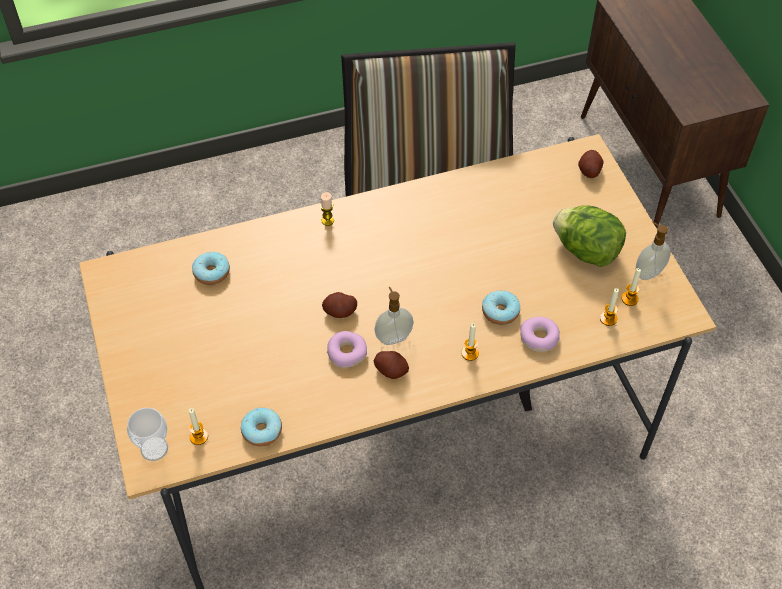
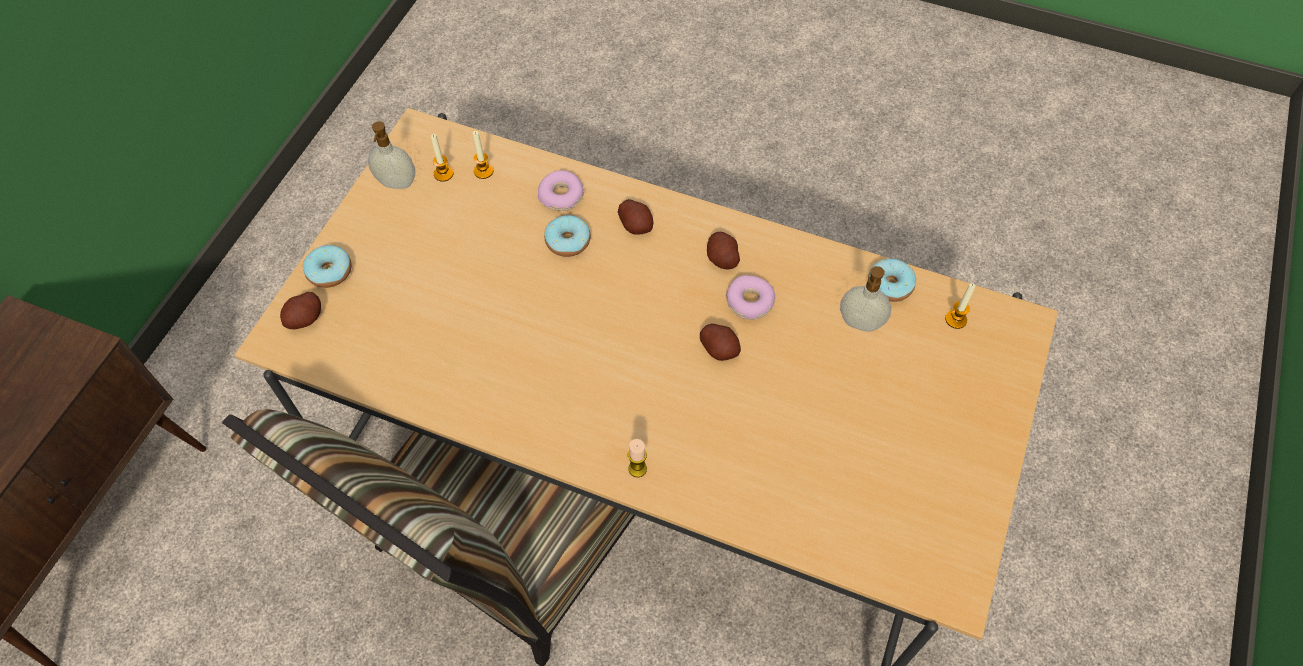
camera: 140 degrees left, 5 degrees up
cup [127,408,168,461] -> none
donut [192,252,230,285] -> donut moved to [303,245,352,288]
soap dispenser [375,287,414,345] -> soap dispenser moved to [840,266,891,332]
candle [461,323,479,361] -> potato [618,199,653,235]
lettuce [553,205,626,267] -> none

